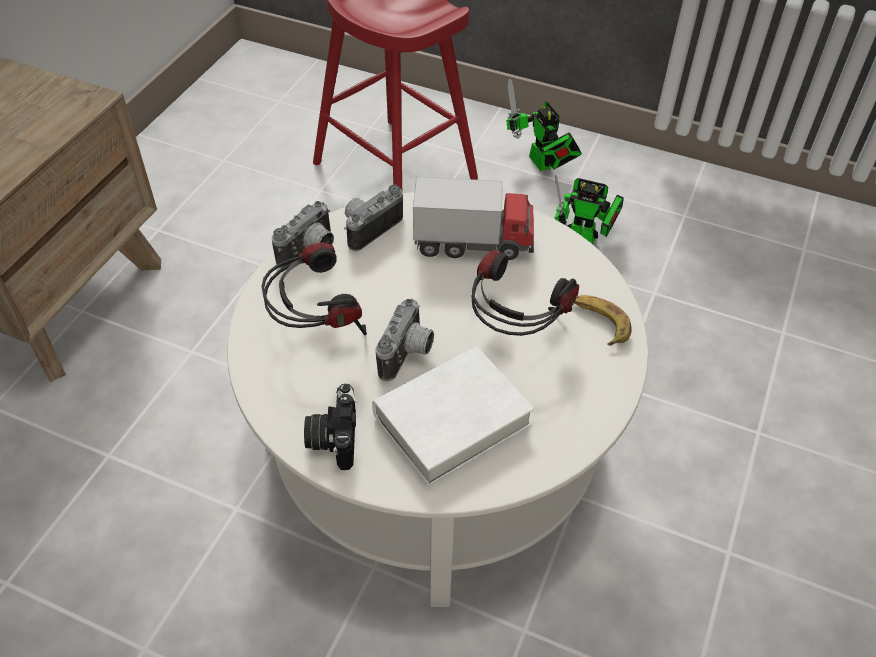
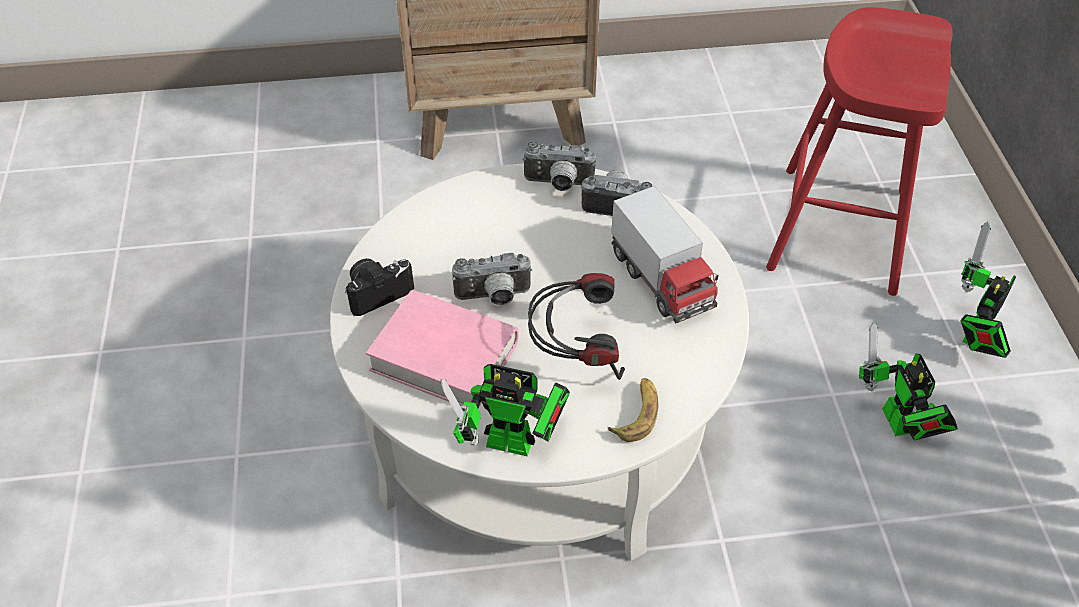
camera: 60 degrees right, 0 degrees up
headphones [262,242,367,335] -> none
white book [372,346,534,486] -> pink book [366,290,519,407]
none -> toy robot [440,364,570,456]

